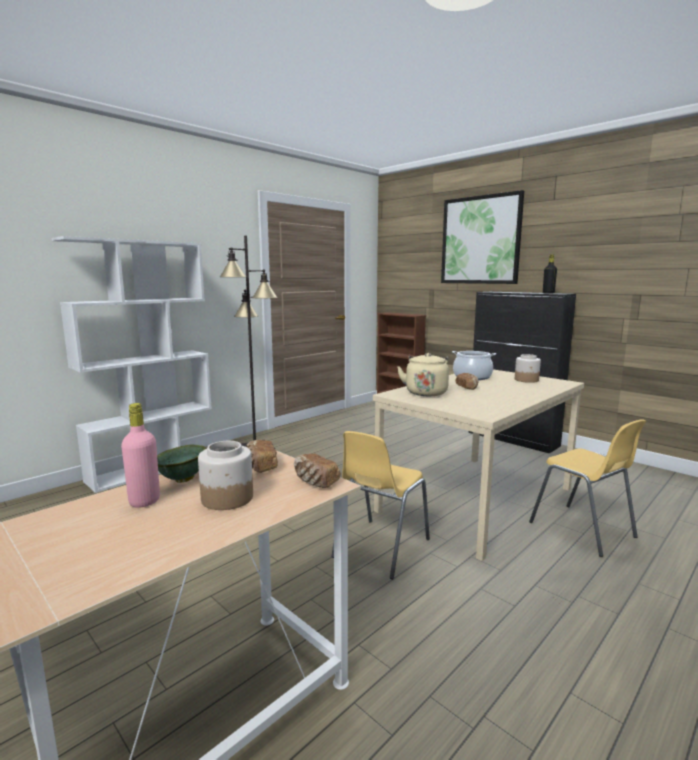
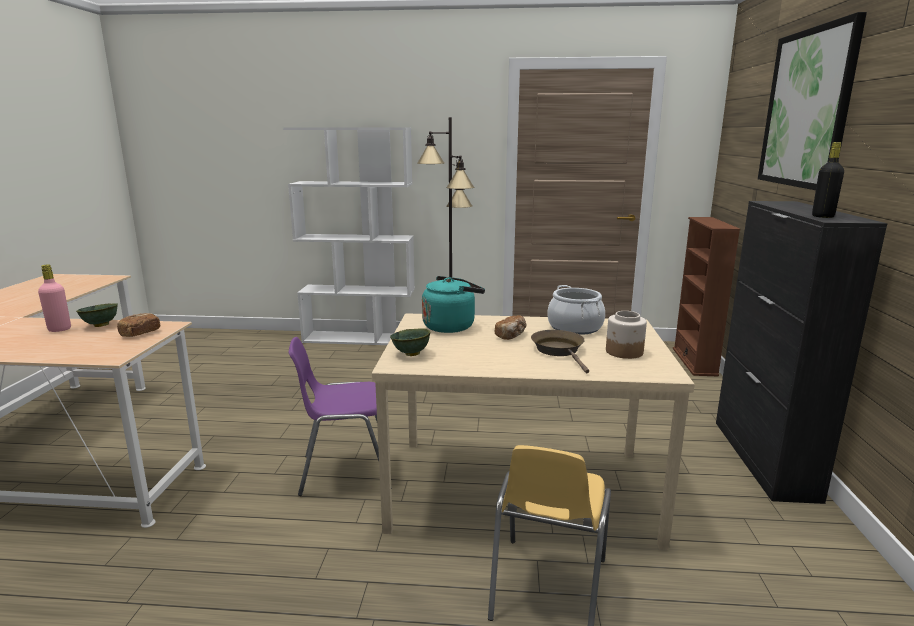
camera: 50 degrees right, 5 degrees up
jar [198,441,253,510] -> none
bread [294,454,340,488] -> none
yellow chair [331,431,430,579] -> purple chair [289,337,392,496]
beige kettle [397,353,449,396] -> turquoise kettle [422,276,485,333]
none -> green bowl [390,329,431,356]
none -> brown frying pan [531,330,589,373]

